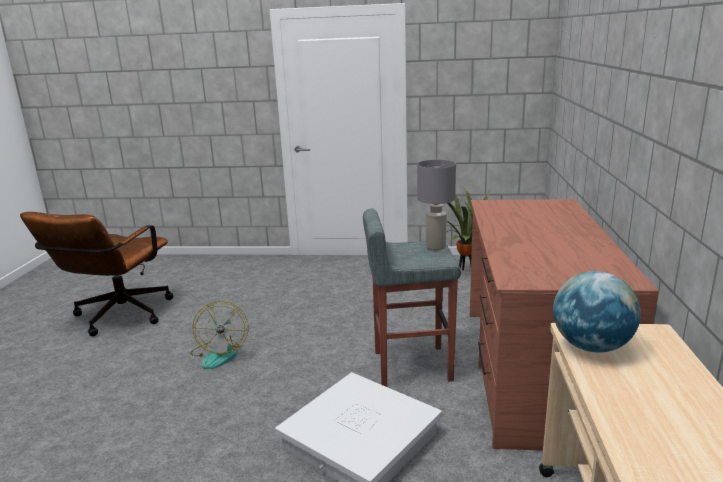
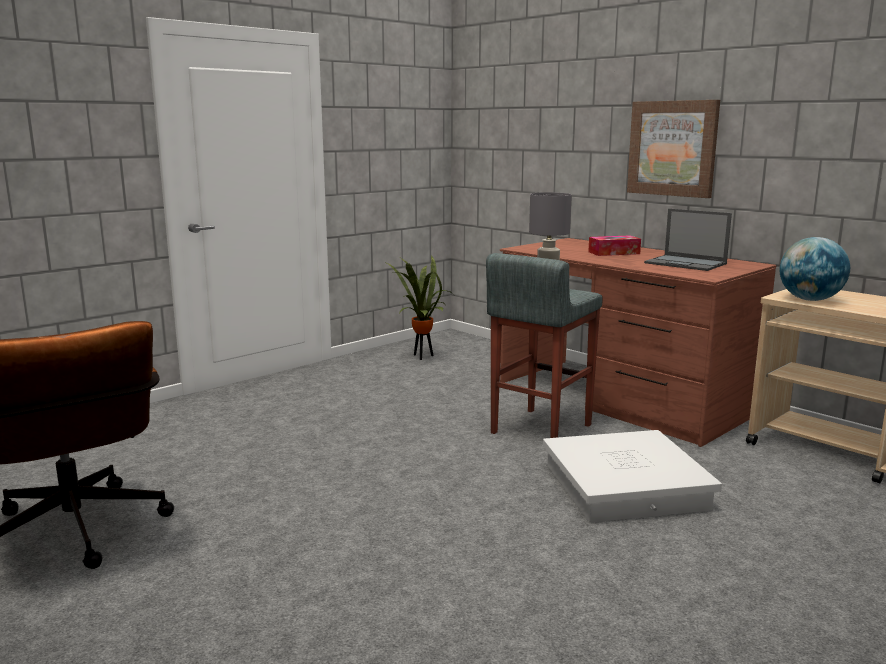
camera: 50 degrees left, 5 degrees down
fan [190,301,249,369] -> none
none -> tissue box [588,235,641,256]
none -> picture [627,100,720,198]
none -> laptop [644,209,732,271]

